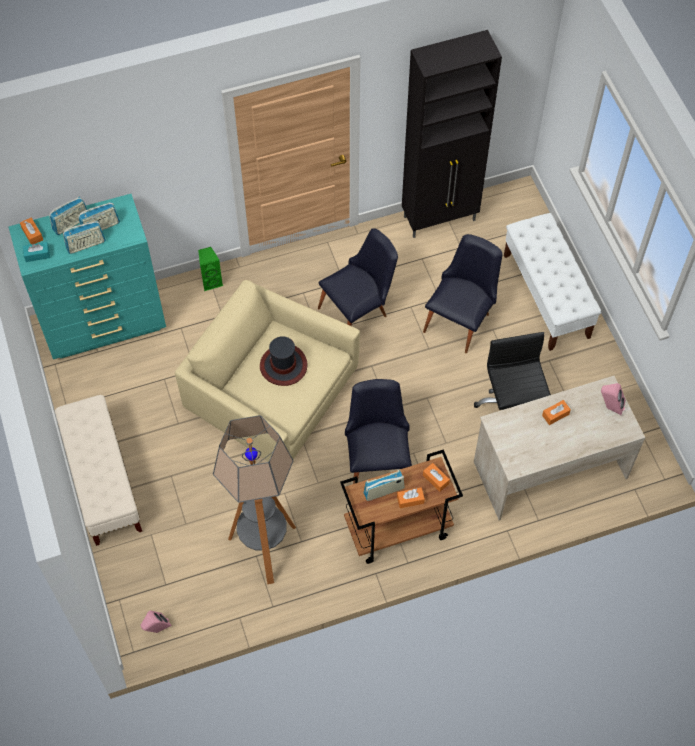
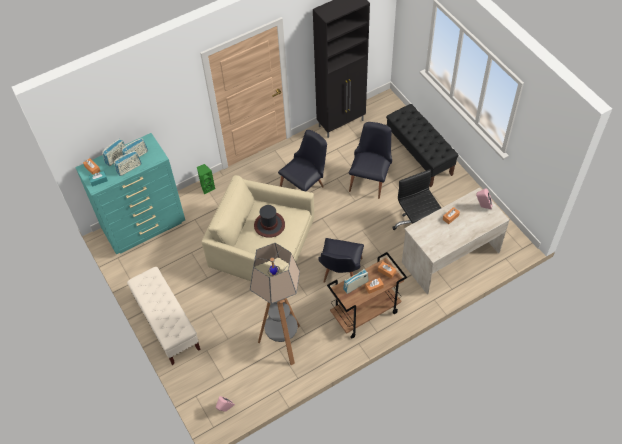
camera: 10 degrees left, 5 degrees down
black chair [345,379,412,484] -> black chair turned 150 degrees counterclockwise [319,238,364,283]
white bench [504,213,601,351] -> black bench [386,104,459,187]

